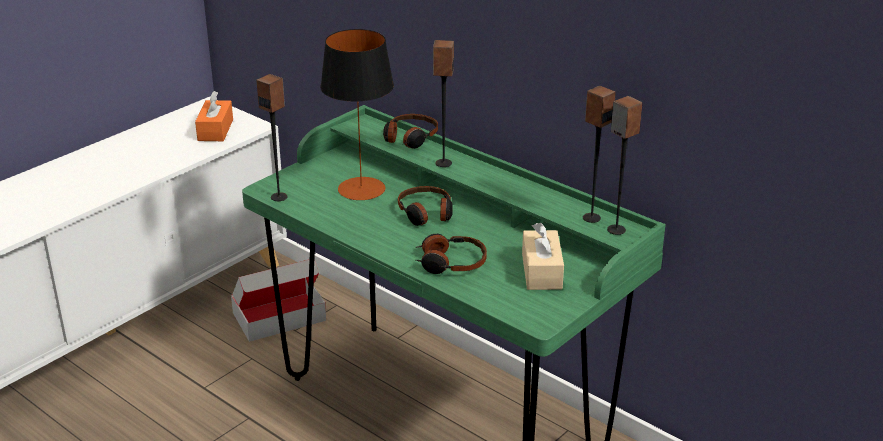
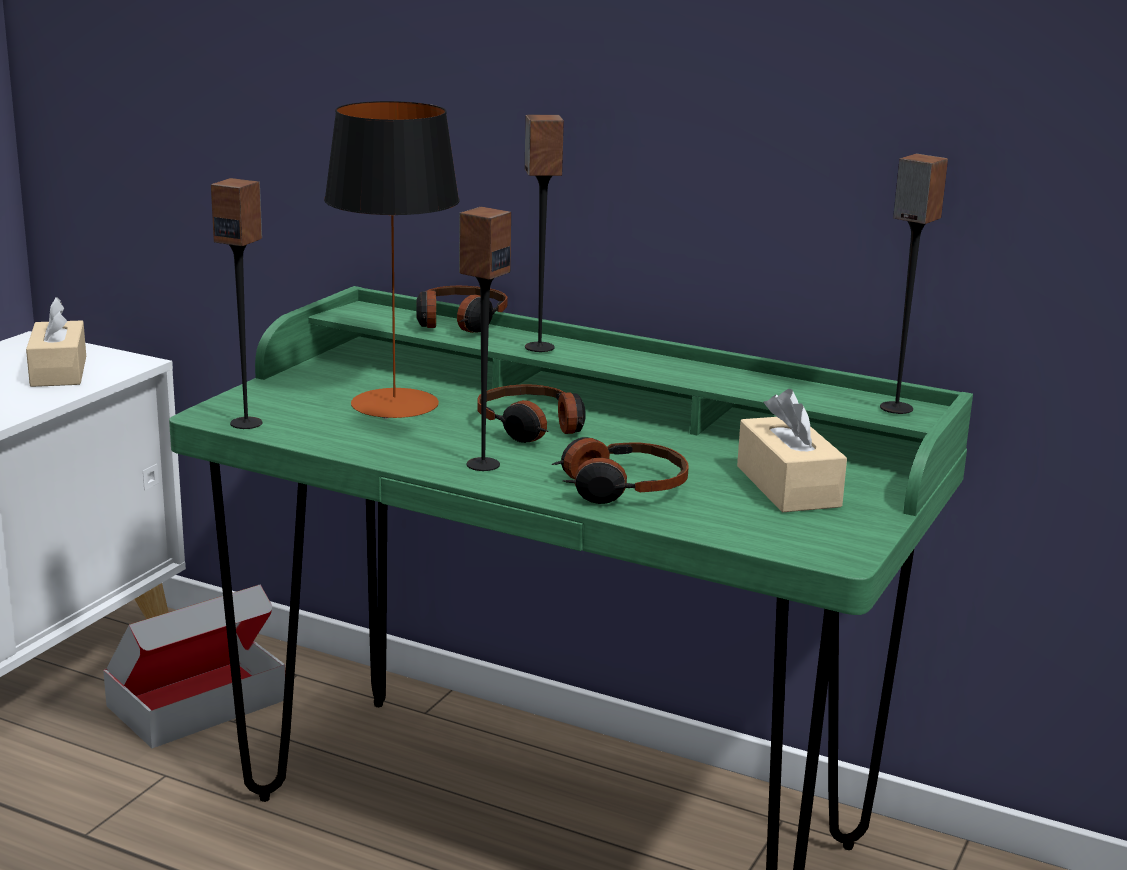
camera: 15 degrees left, 10 degrees down
orange tissue box [195,91,233,141] -> beige tissue box [26,297,86,387]
speaker [583,86,616,223] -> speaker moved to [459,207,511,471]

